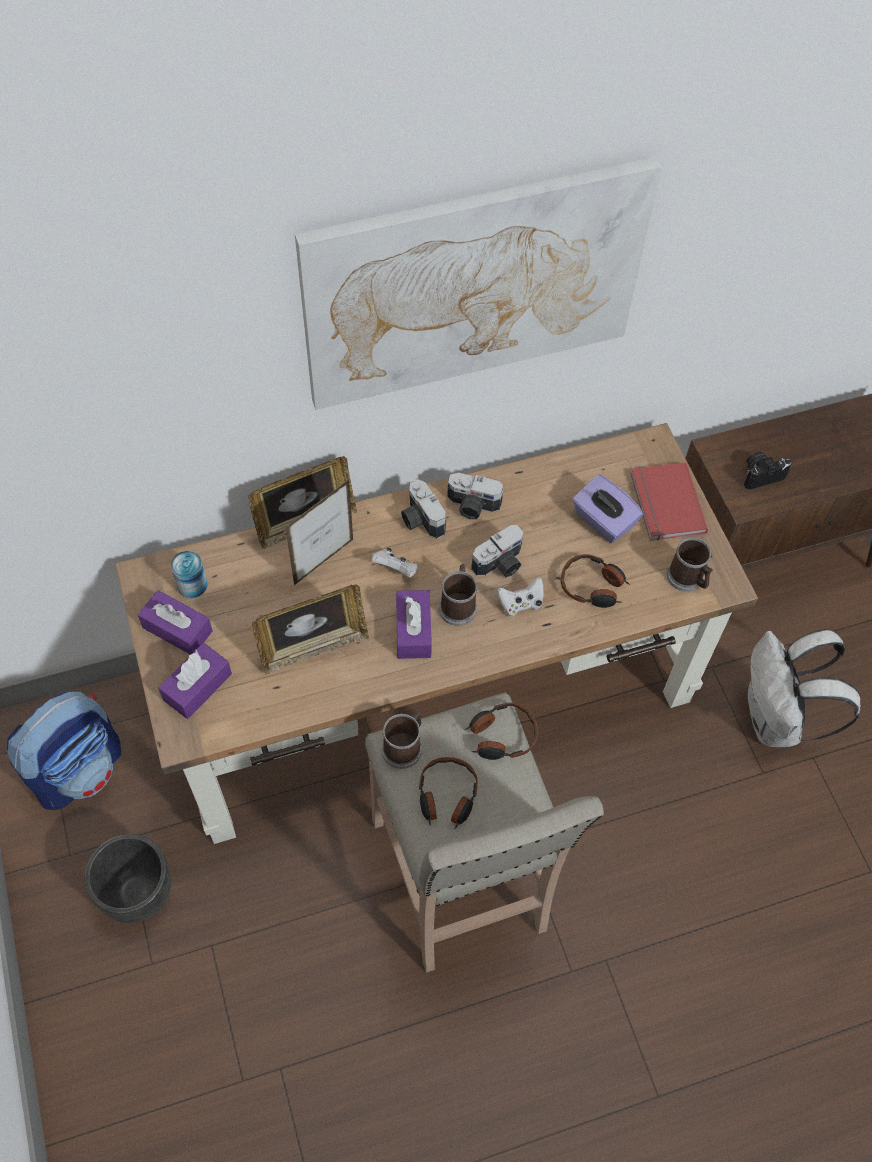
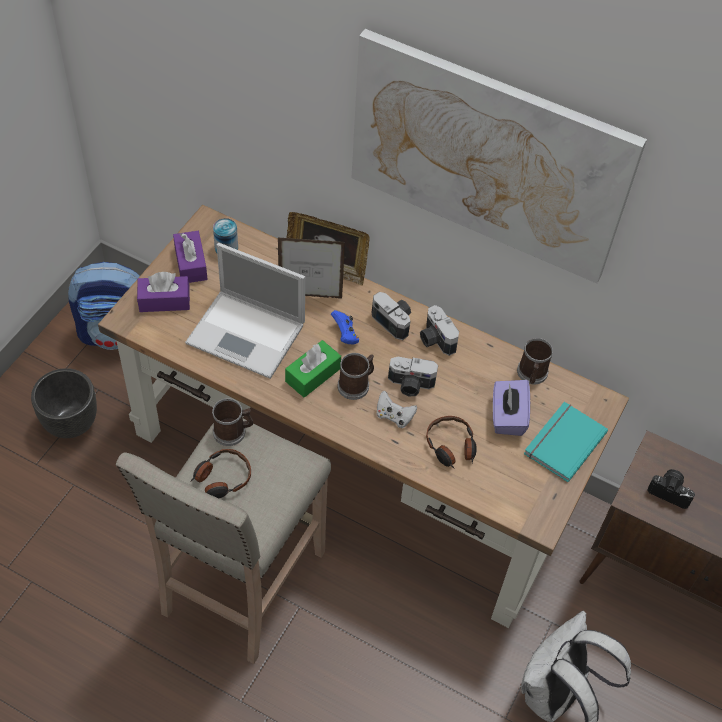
camera: 45 degrees right, 5 degrees down
picture frame [252,585,369,674] -> laptop [185,243,305,379]
white game controller [371,547,417,578] -> blue game controller [331,310,359,344]
purple tissue box [396,590,432,659] -> green tissue box [285,340,341,398]
camera [401,479,446,539] -> camera turned 120 degrees clockwise [372,292,411,340]
headphones [465,702,538,760] -> none
red book [631,462,708,541] -> turquoise book [524,402,608,482]
mug [667,537,713,592] -> mug moved to [517,338,553,384]

